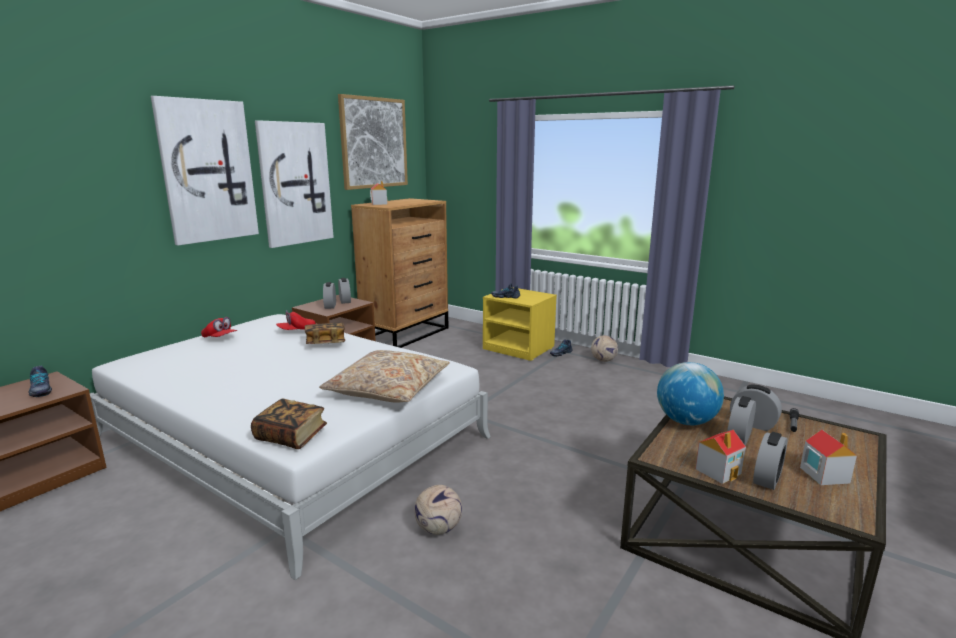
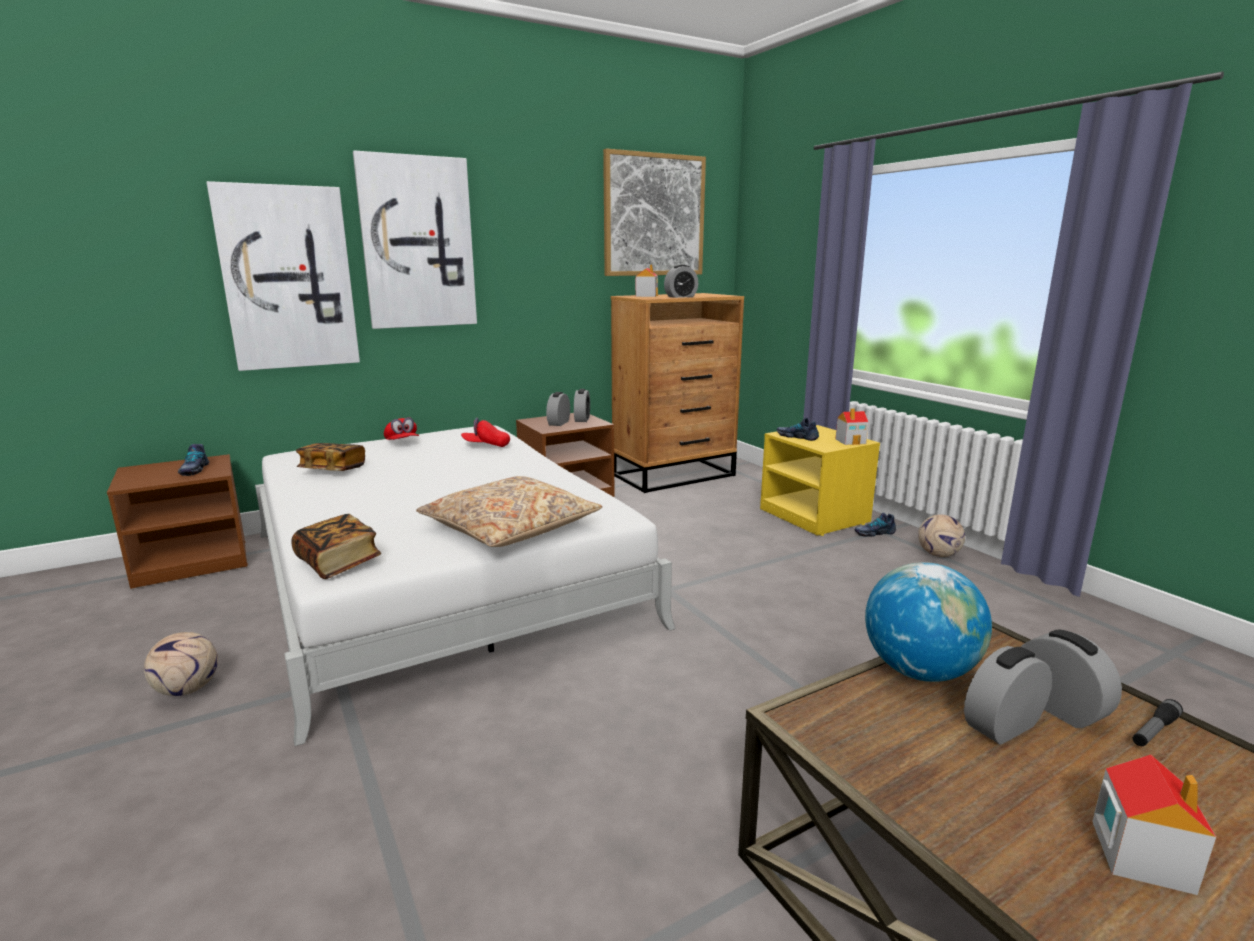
camera: 25 degrees right, 0 degrees up
picture [255,120,334,248] -> picture moved to [207,181,360,371]
book [305,322,345,344] -> book moved to [296,443,365,471]
football [414,485,462,535] -> football moved to [144,632,218,696]
toy house [695,430,746,484] -> toy house moved to [836,408,869,445]
alarm clock [753,432,787,490] -> alarm clock moved to [664,265,698,298]

